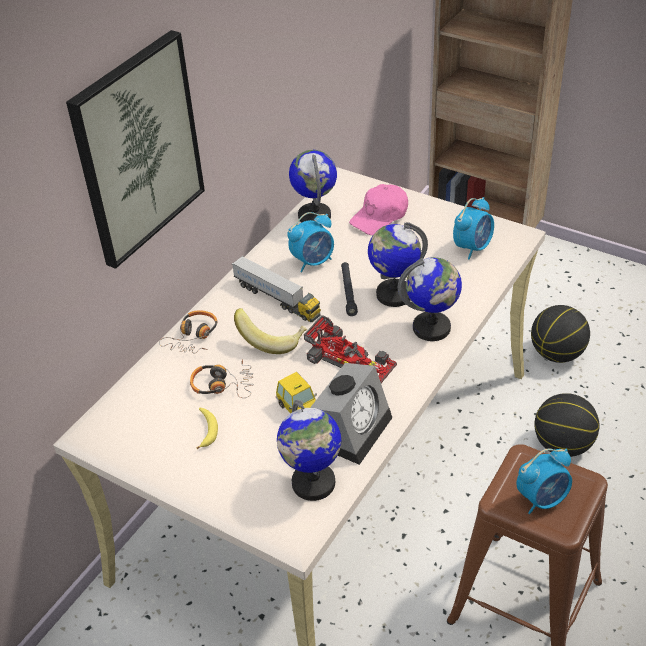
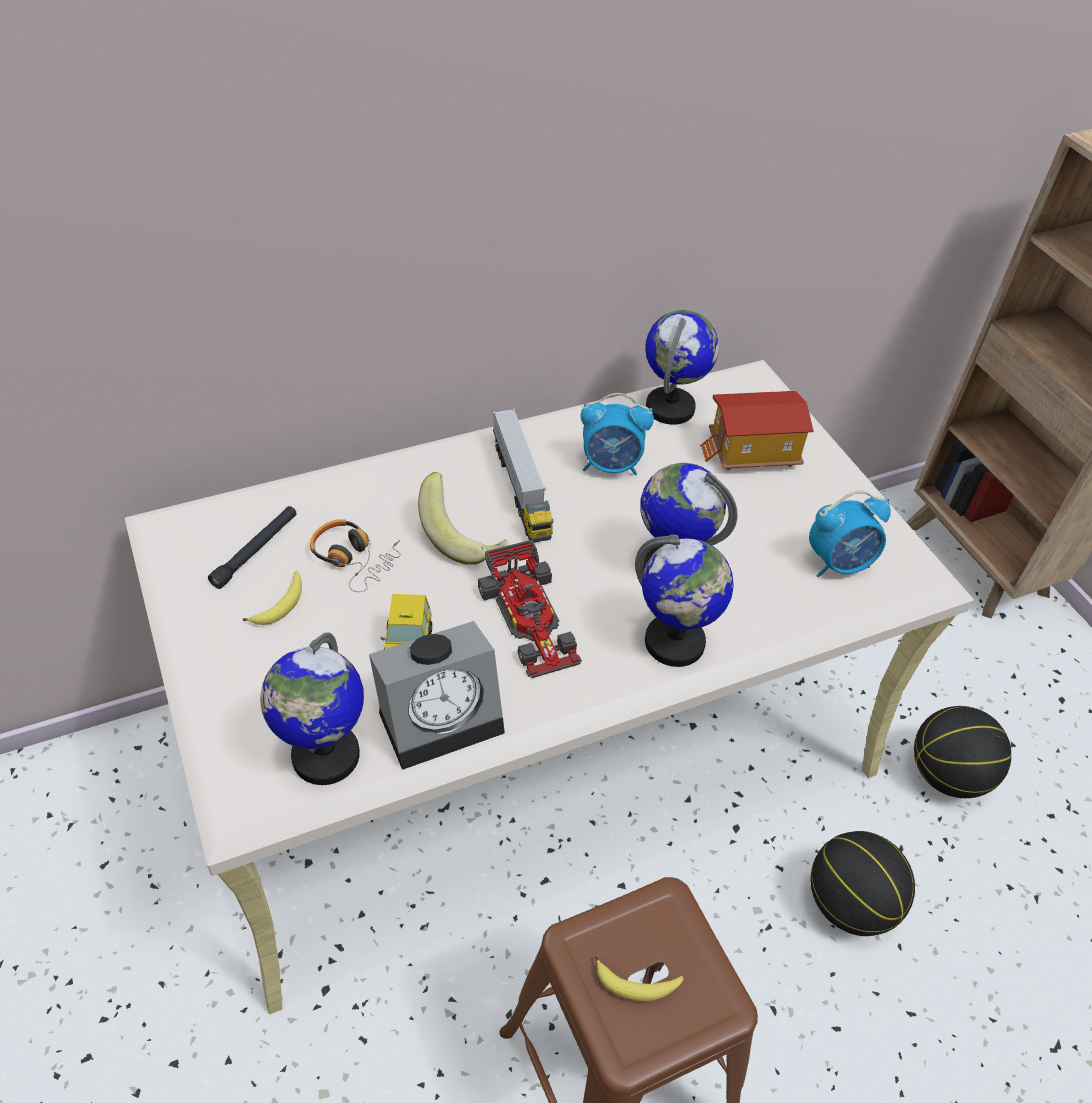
camera: 30 degrees right, 5 degrees up
picture [66,30,205,269] -> none
headphones [159,310,218,354] -> none
black flashlight [341,262,358,316] -> black flashlight moved to [208,506,297,589]
pink cap [349,184,408,235] -> toy house [700,391,814,470]
alarm clock [516,449,572,514] -> banana [595,955,684,1002]

